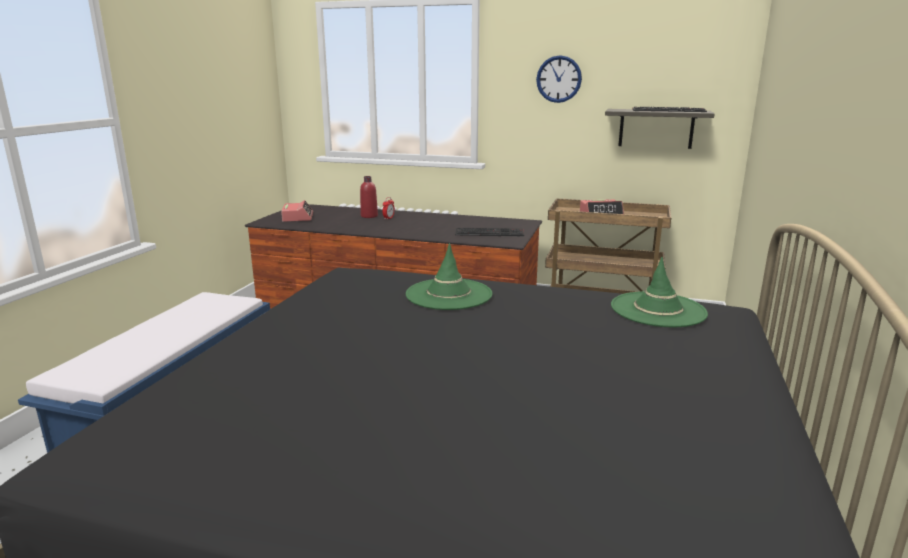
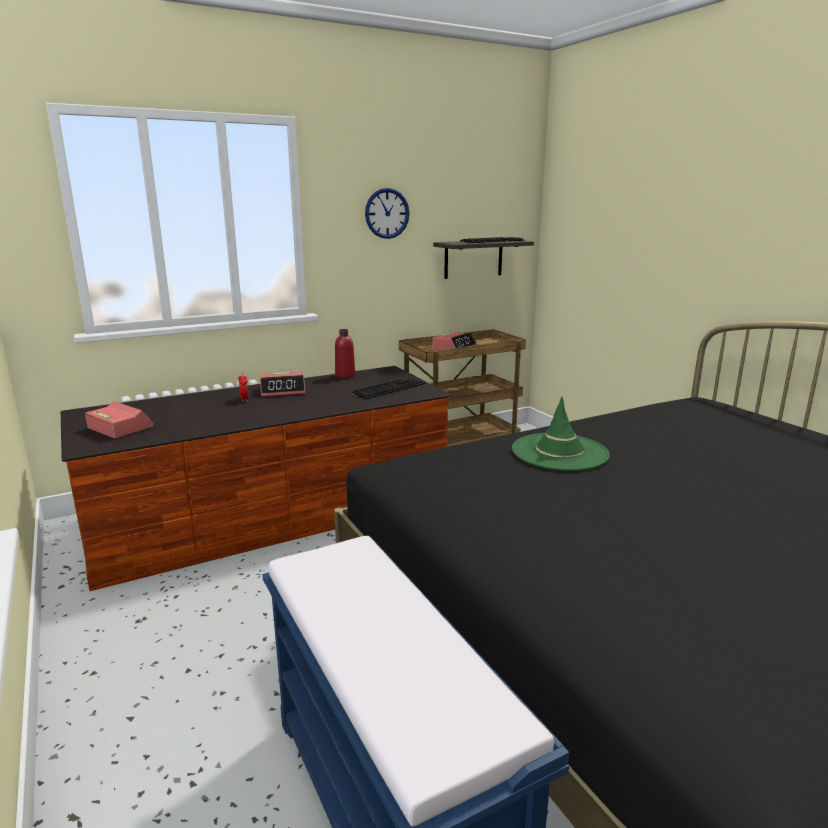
camera: 45 degrees left, 0 degrees up
red bottle [360,176,378,218] -> red bottle moved to [335,329,355,378]
green hat [611,257,708,327] -> none
none -> alarm clock [260,372,306,397]

